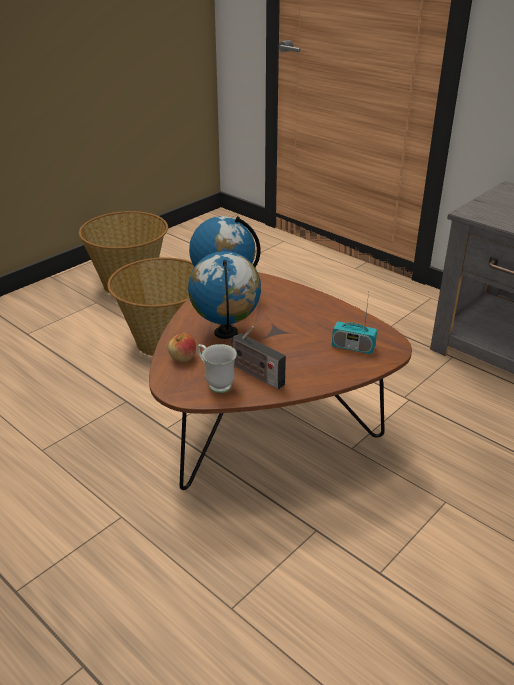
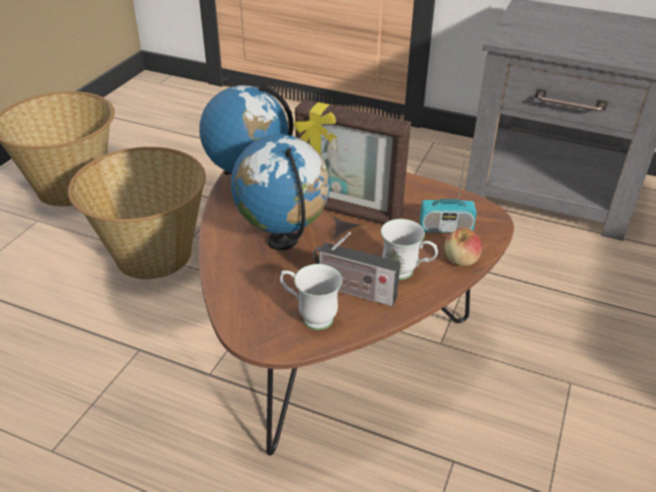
camera: 20 degrees left, 5 degrees up
apple [168,333,196,362] -> apple moved to [444,228,482,266]
none -> picture frame [294,100,411,224]
none -> white mug [381,219,438,280]

